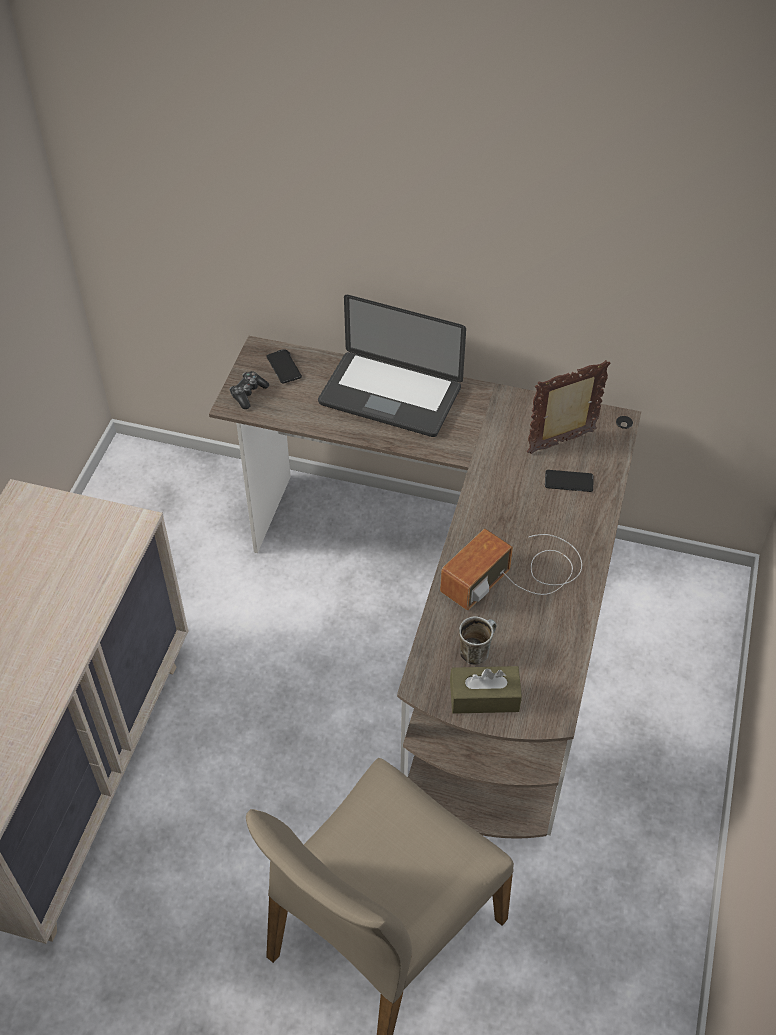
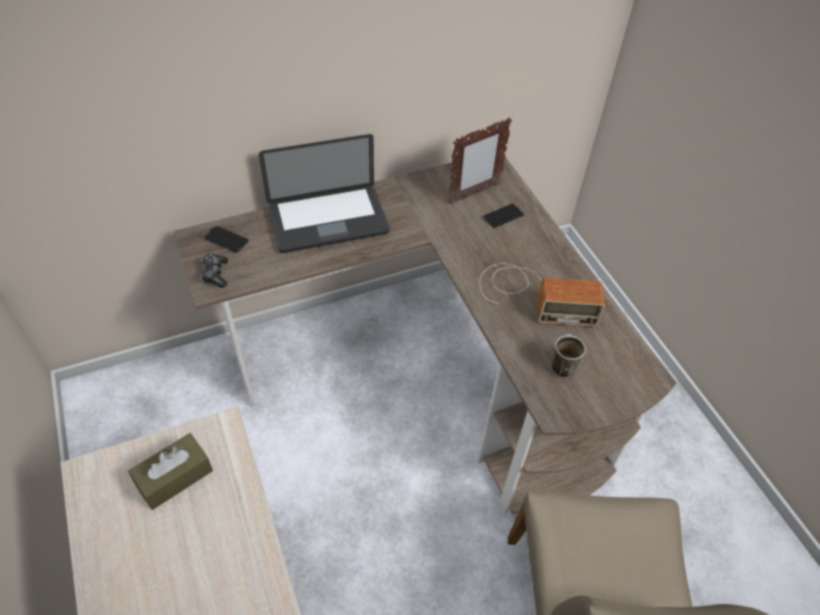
camera: 40 degrees left, 0 degrees up
radio [440,529,582,610] -> radio turned 90 degrees counterclockwise [479,264,605,326]
brown tissue box [450,666,522,714] -> brown tissue box moved to [128,433,213,510]
picture frame [527,360,611,454] -> picture frame turned 150 degrees counterclockwise [449,118,512,204]

